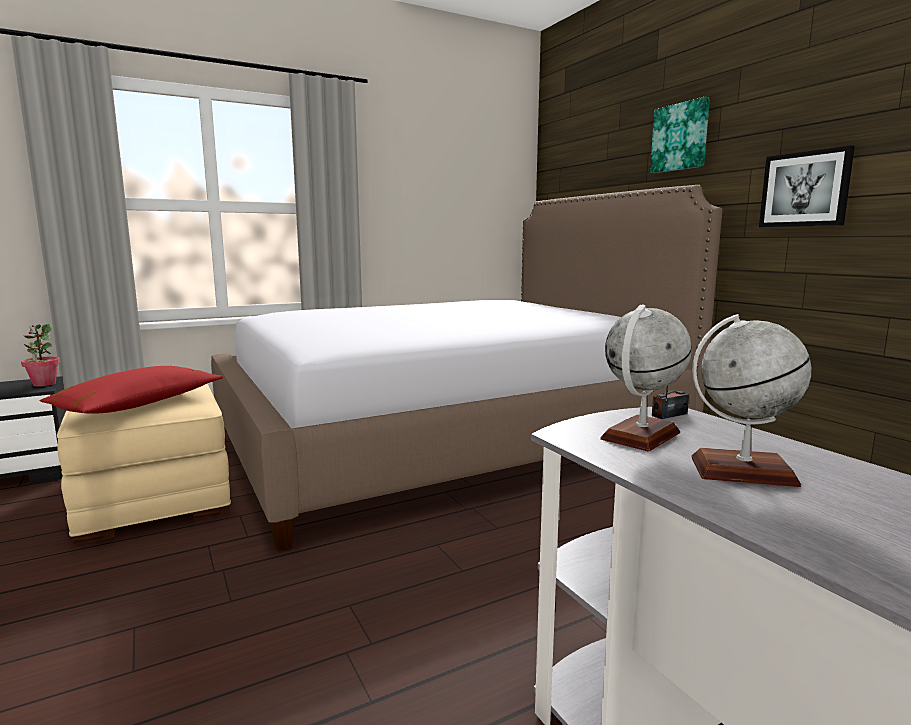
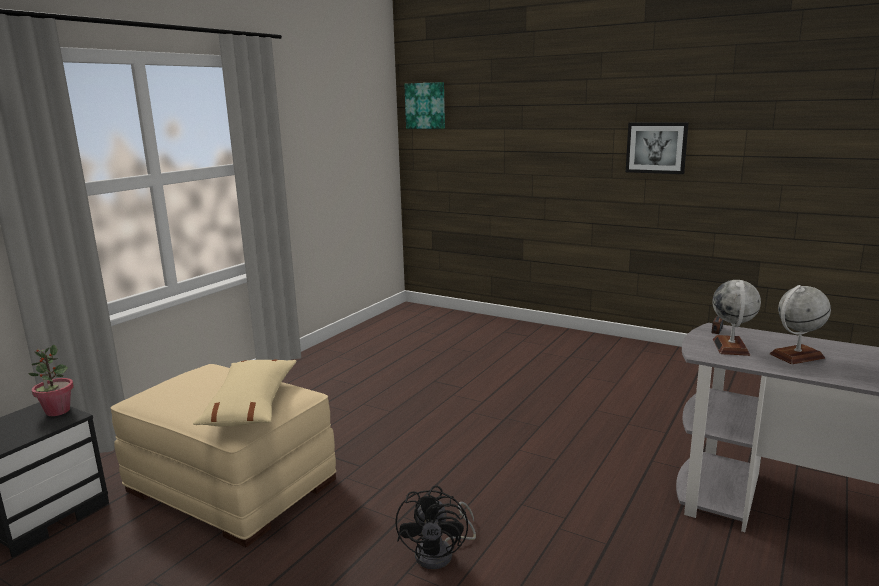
camera: 30 degrees left, 5 degrees up
red pillow [40,366,223,414] -> beige pillow [193,360,296,426]
bed [211,185,722,550] -> none
picture [650,96,710,173] -> picture moved to [404,82,445,129]
none -> black fan [395,485,476,569]

